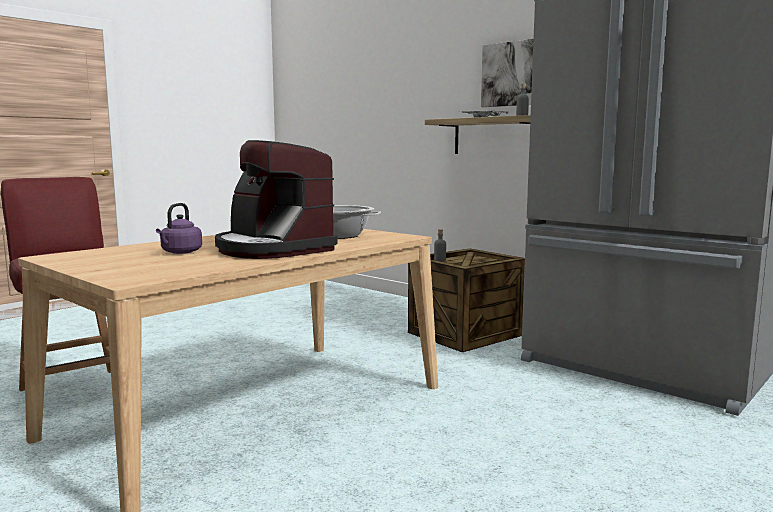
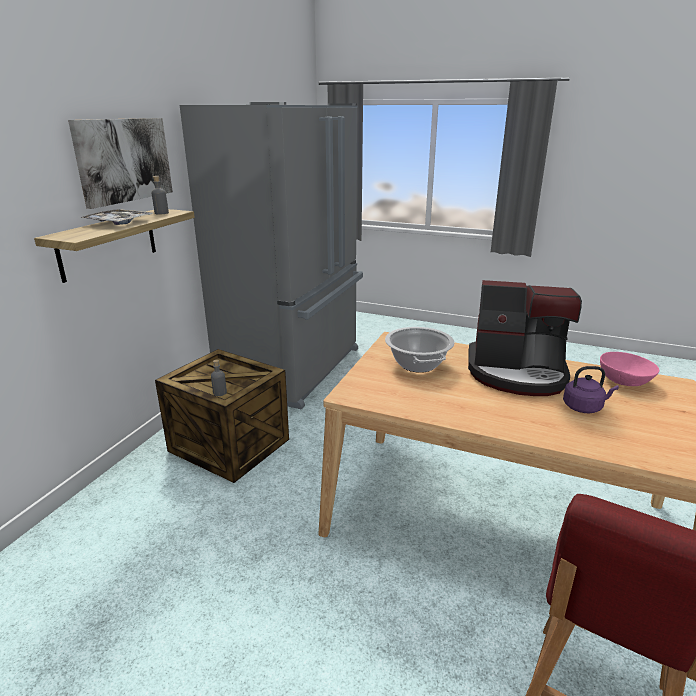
camera: 110 degrees left, 15 degrees up
coffee machine [215,140,338,259] -> coffee machine turned 75 degrees clockwise [468,280,582,396]
none -> pink bowl [600,352,659,386]

